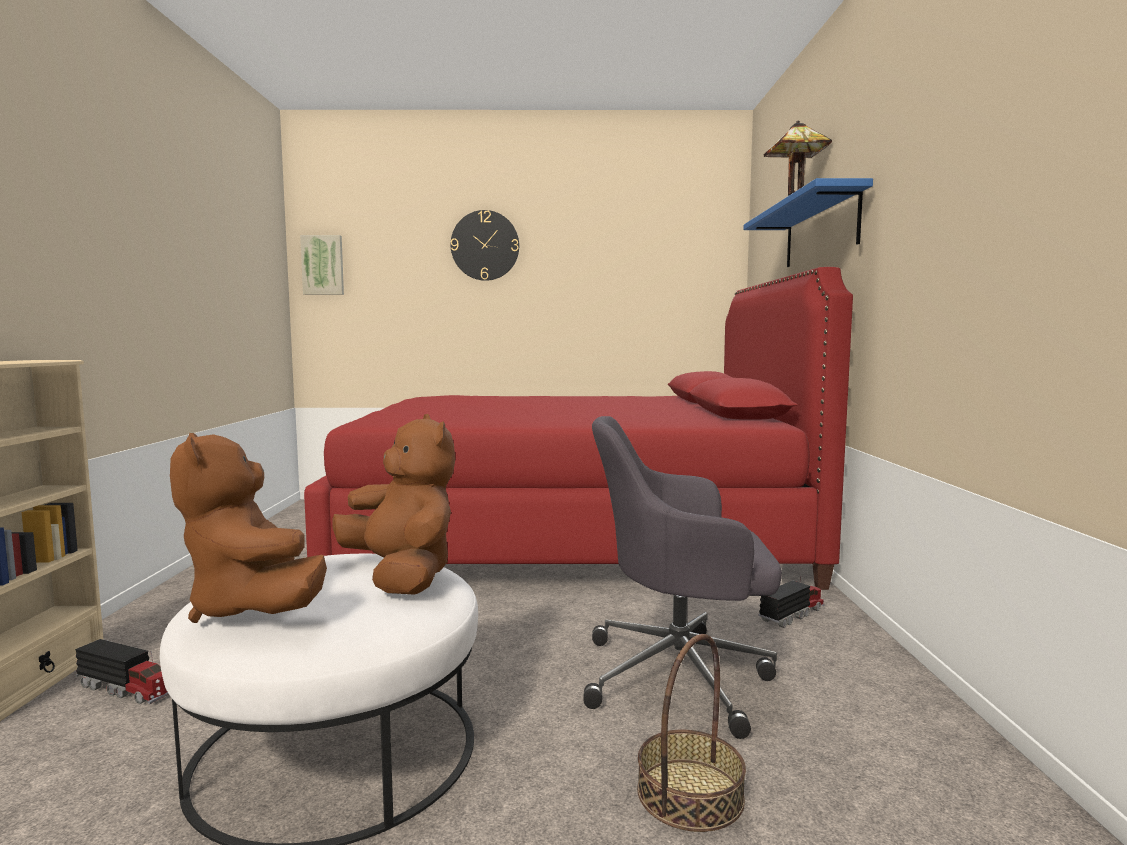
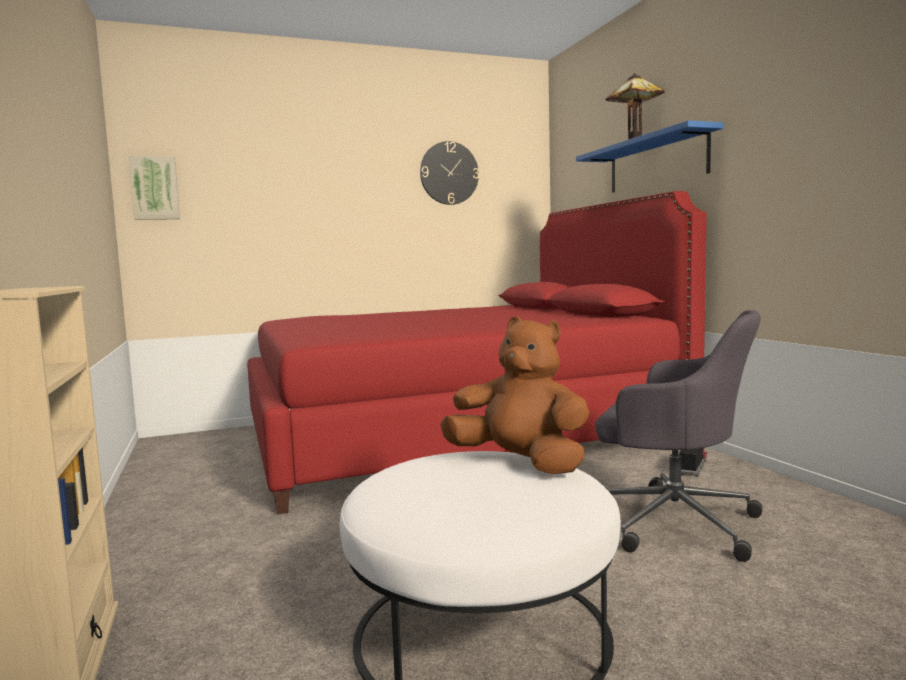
camera: 20 degrees left, 0 degrees up
toy truck [75,639,169,704] -> none
brown plush toy [170,433,327,623] -> none
wall clock [451,210,519,281] -> wall clock moved to [420,141,479,205]
grey office chair [583,416,782,739] -> grey office chair turned 135 degrees counterclockwise [595,310,762,562]
basket [637,634,746,832] -> none

